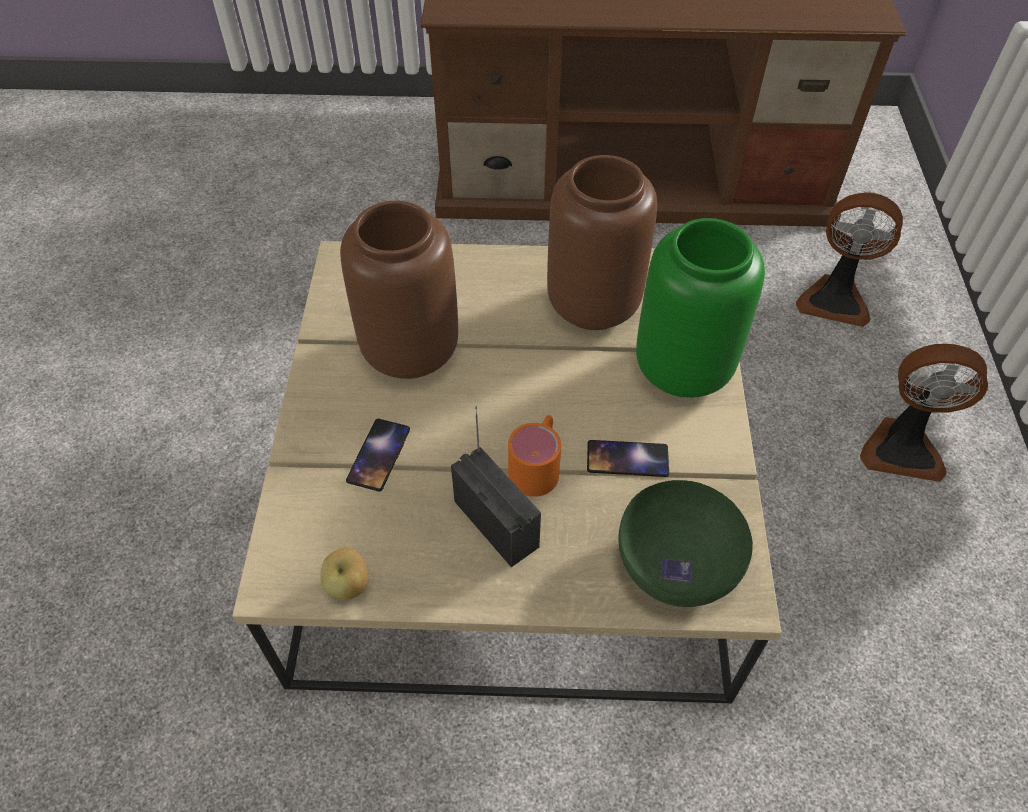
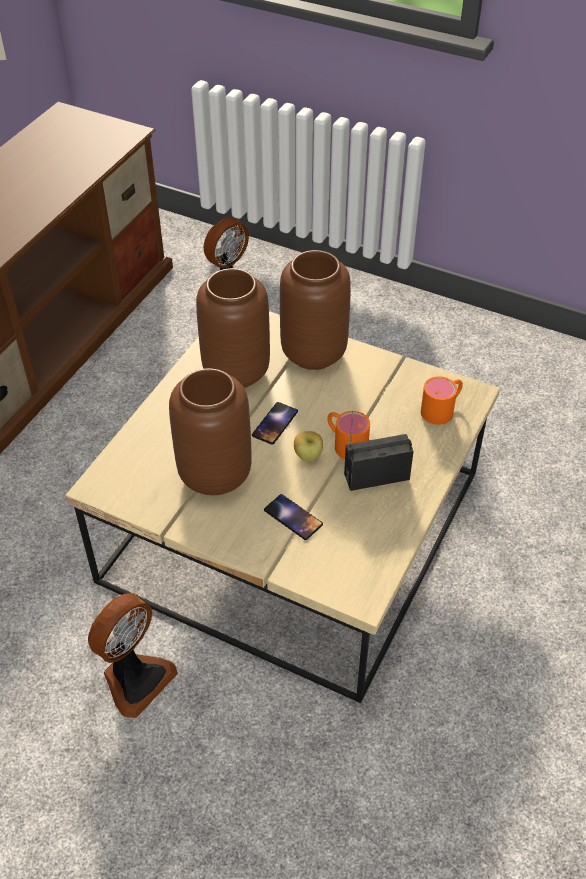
camera: 65 degrees left, 5 degrees down
apple [320,548,368,600] -> apple moved to [294,431,323,462]
phone [587,440,669,477] -> phone moved to [252,402,298,445]
green bowl [618,480,753,607] -> orange mug [421,376,463,425]
green vase [636,218,765,398] -> brown vase [280,250,351,370]
fan [860,344,988,482] -> fan moved to [88,593,178,718]

